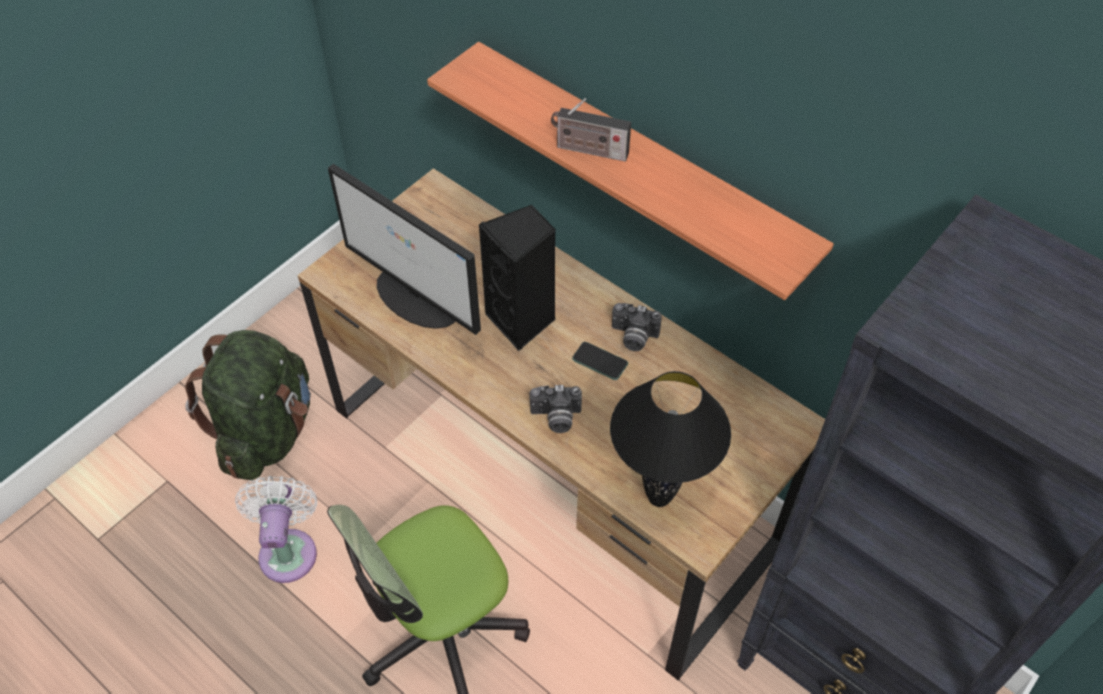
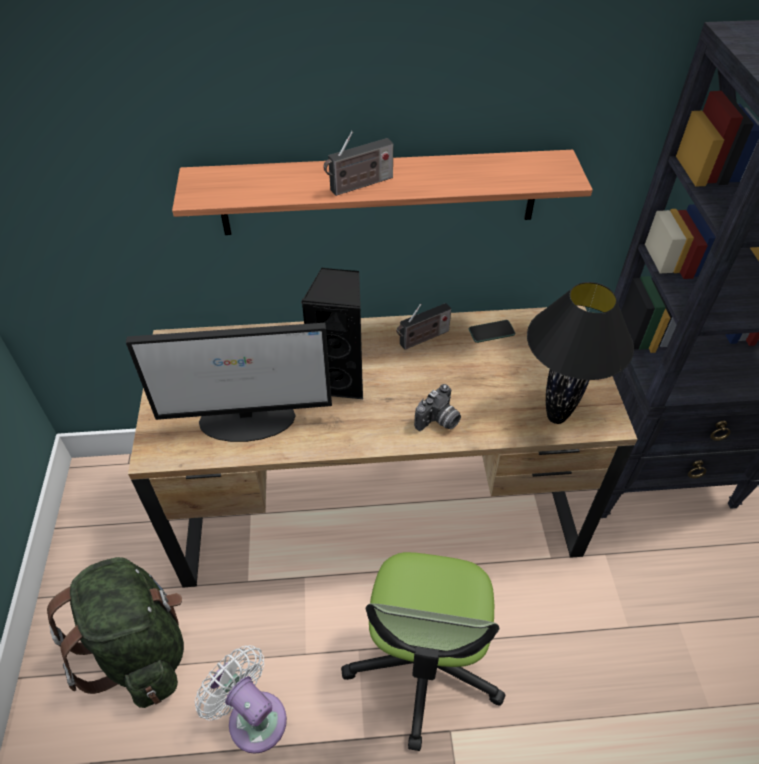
camera: 45 degrees left, 5 degrees down
phone [572,342,628,380] -> phone moved to [469,320,515,343]
camera [612,303,662,351] -> radio [396,303,451,350]

